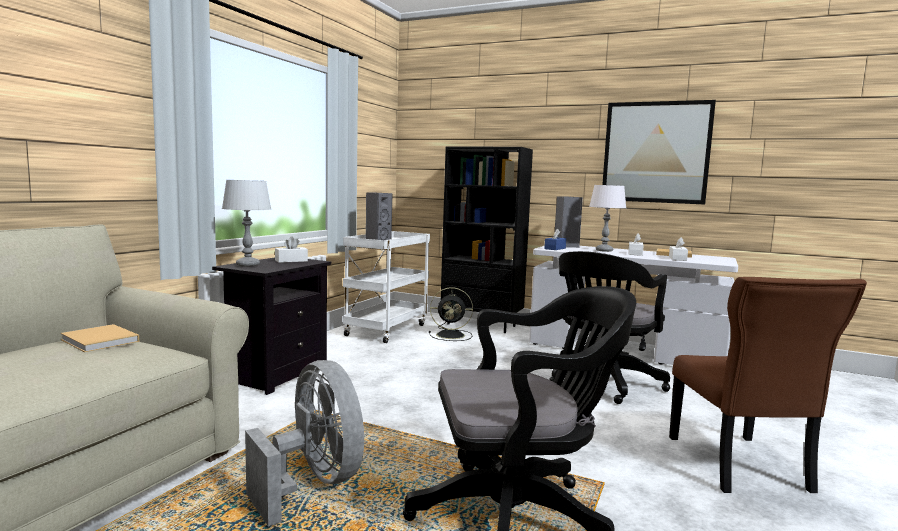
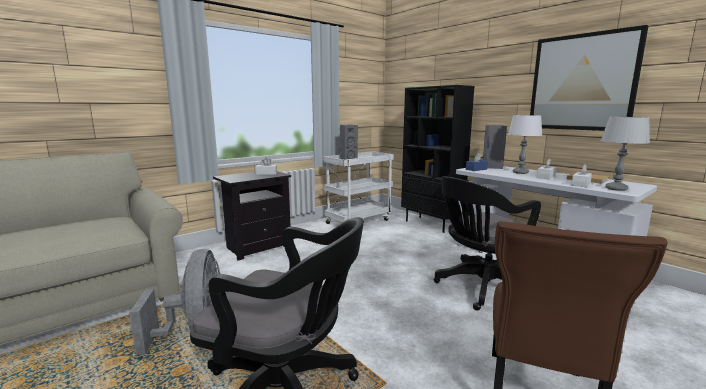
camera: 25 degrees right, 5 degrees up
beige book [60,324,139,352] -> none
grey table lamp [222,180,271,267] -> grey table lamp moved to [601,117,650,191]
black fan [429,287,473,341] -> none

